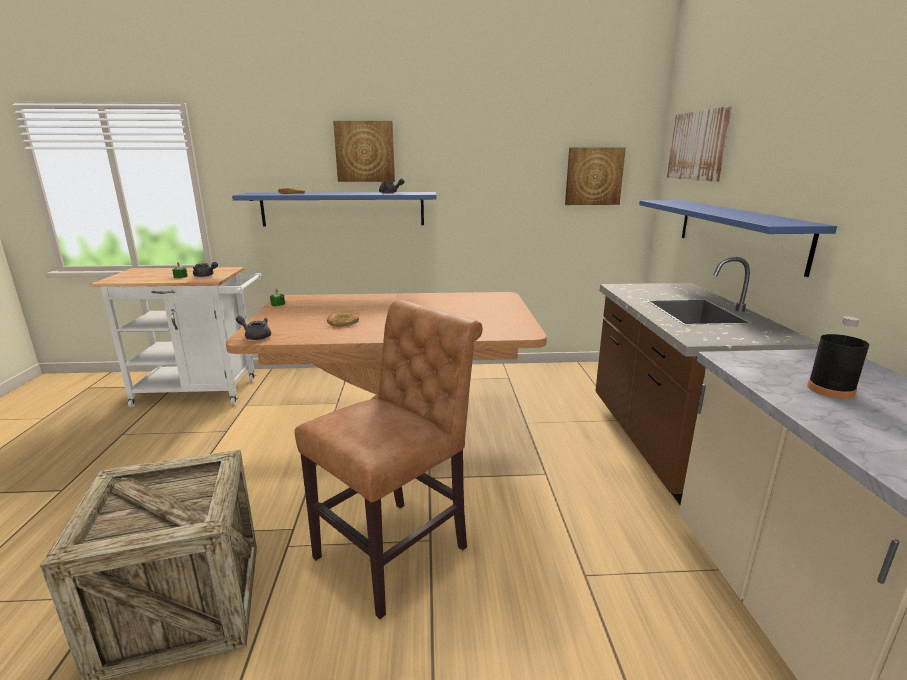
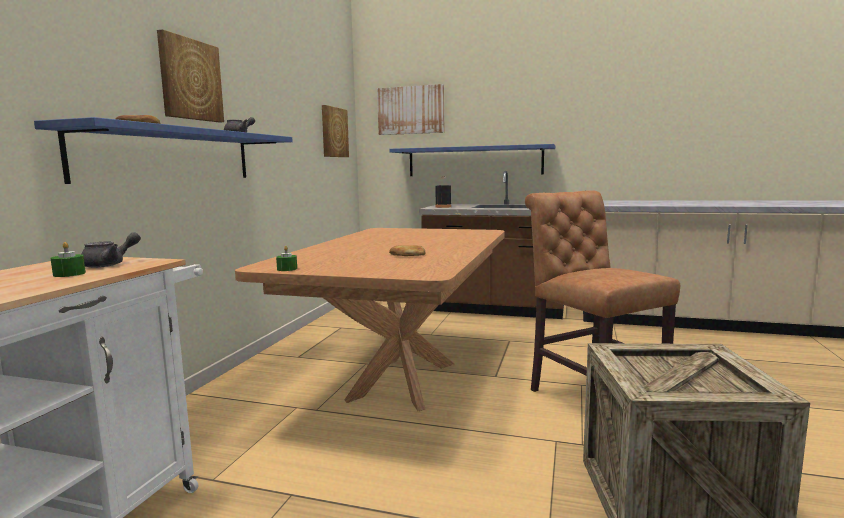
camera: 70 degrees left, 10 degrees down
grey teapot [236,316,271,340] -> none
black bottle [807,316,869,399] -> black bottle moved to [435,176,451,208]

